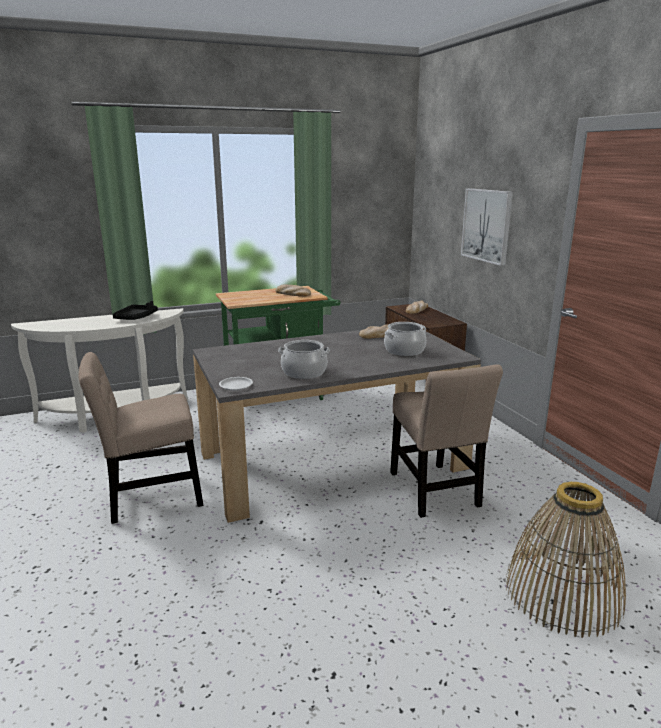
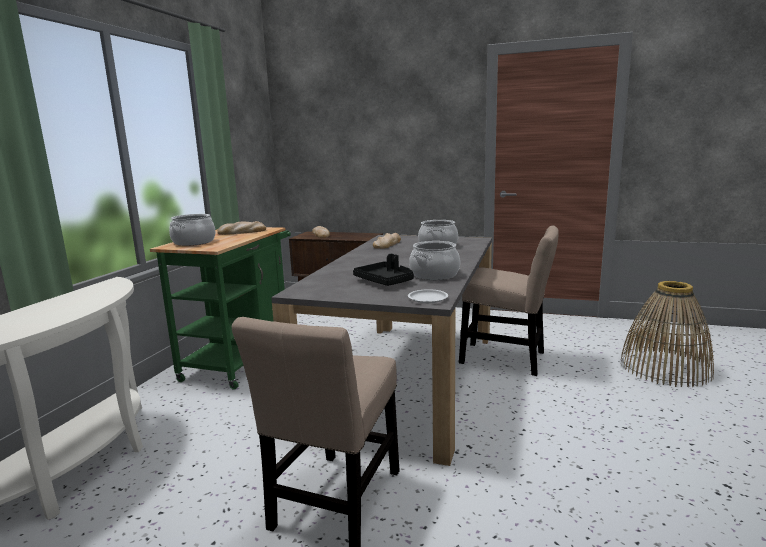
camera: 50 degrees left, 5 degrees down
black tray [113,301,158,320] -> black tray moved to [353,254,414,286]
picture [461,188,513,266] -> none
none -> cooking pot [169,214,216,246]

